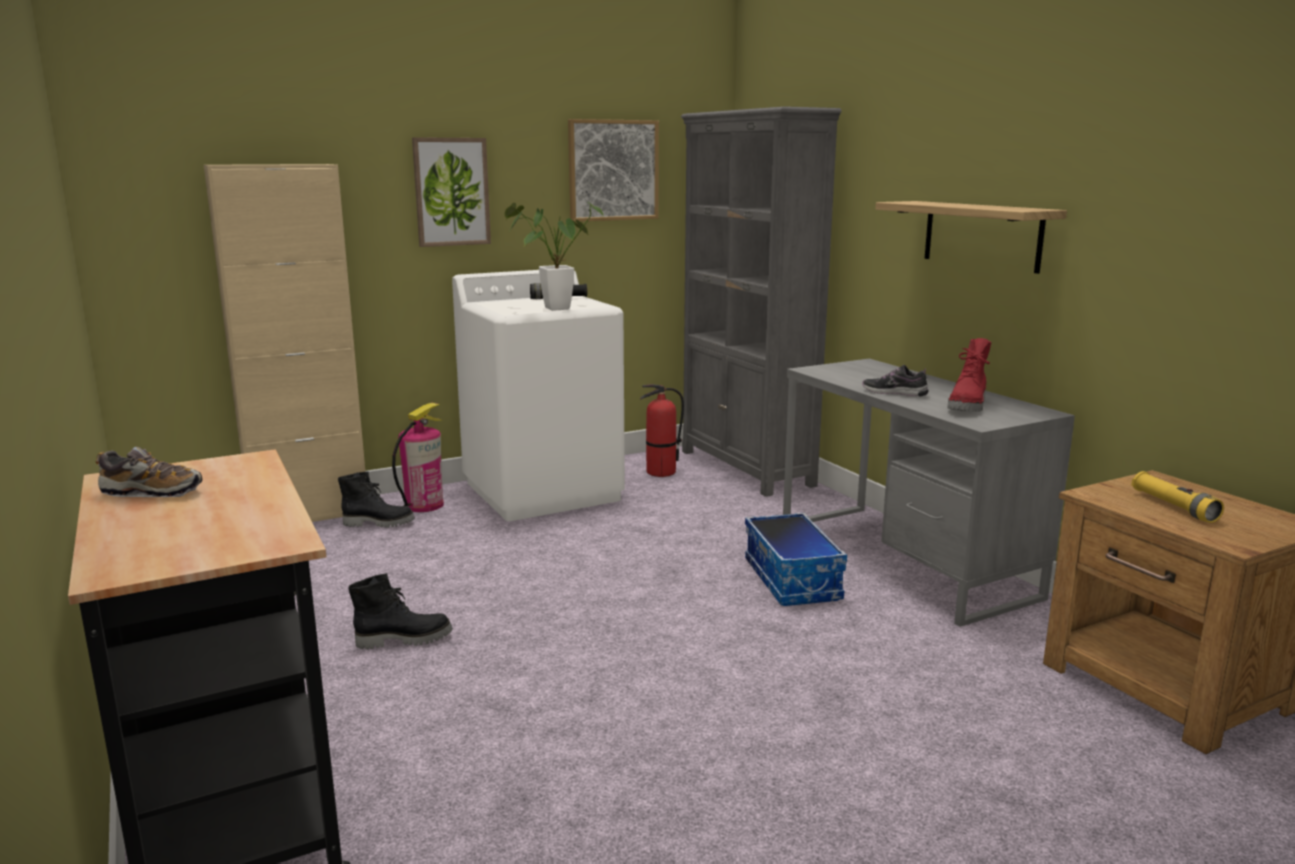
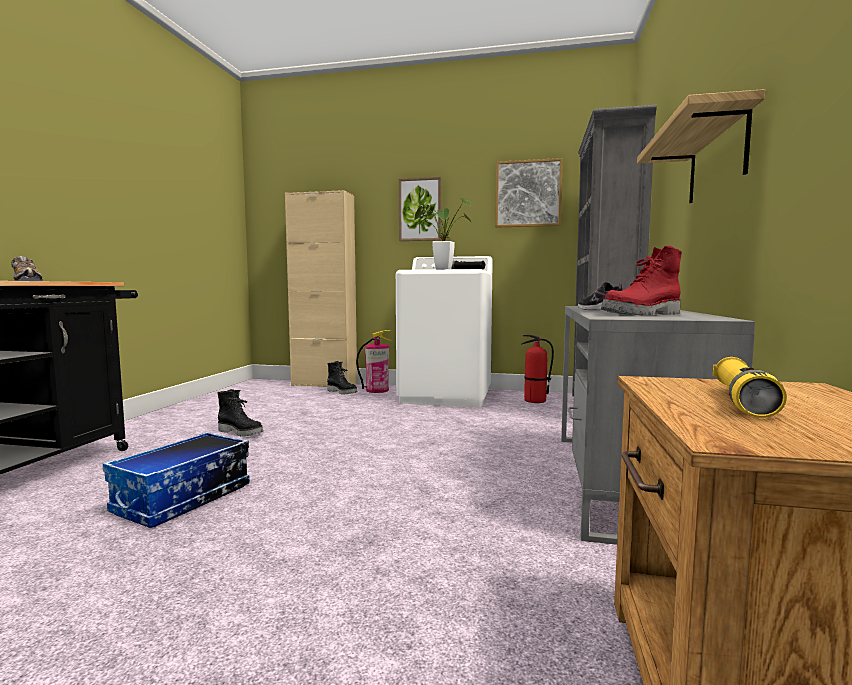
camera: 40 degrees right, 10 degrees down
storage box [745,513,847,606] -> storage box moved to [103,432,250,528]

